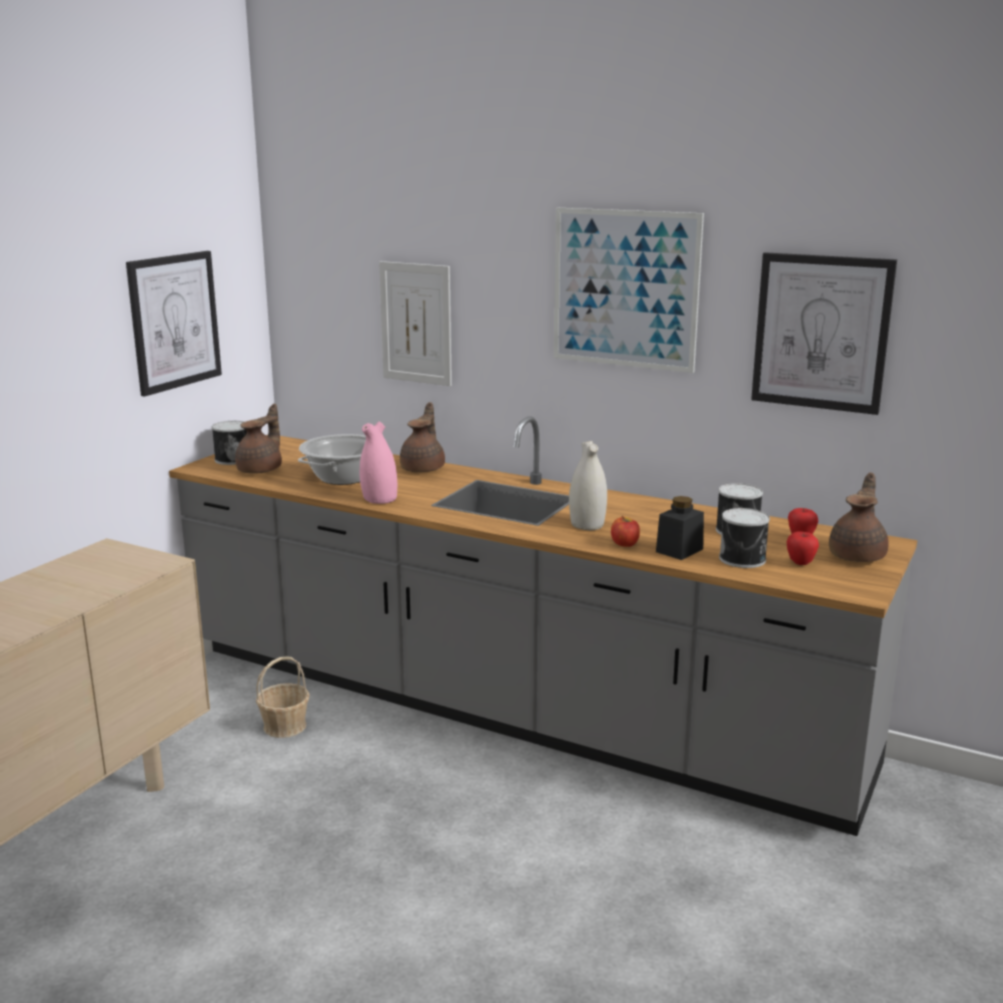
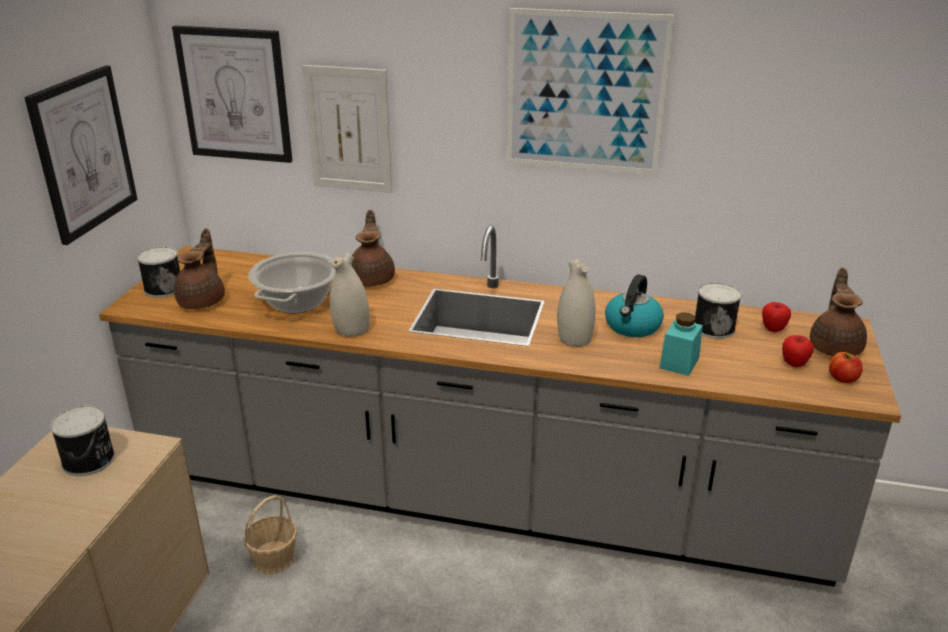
camera: 15 degrees left, 10 degrees up
pink vase [360,422,397,504] -> white vase [330,253,370,337]
apple [611,516,640,547] -> apple moved to [829,352,863,383]
black jar [656,496,704,560] -> turquoise jar [659,312,703,376]
can [719,508,770,568] -> can moved to [50,405,115,476]
picture [751,252,897,415] -> picture moved to [172,26,292,163]
none -> kettle [605,274,664,337]

